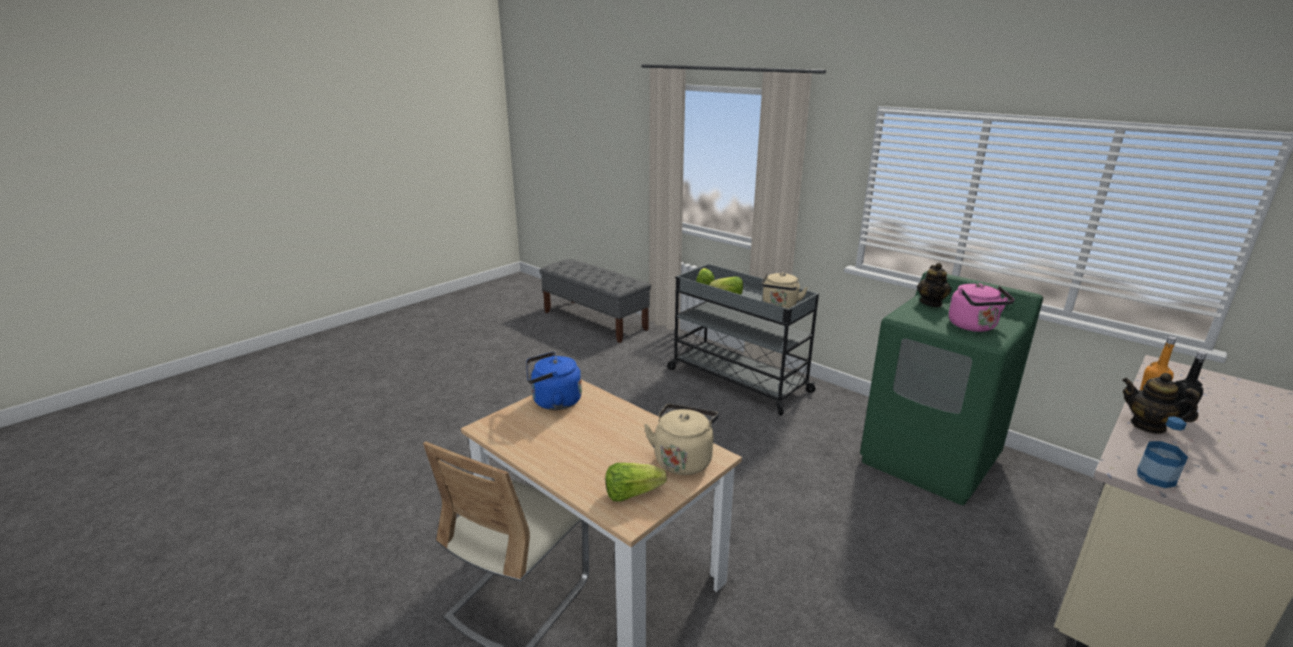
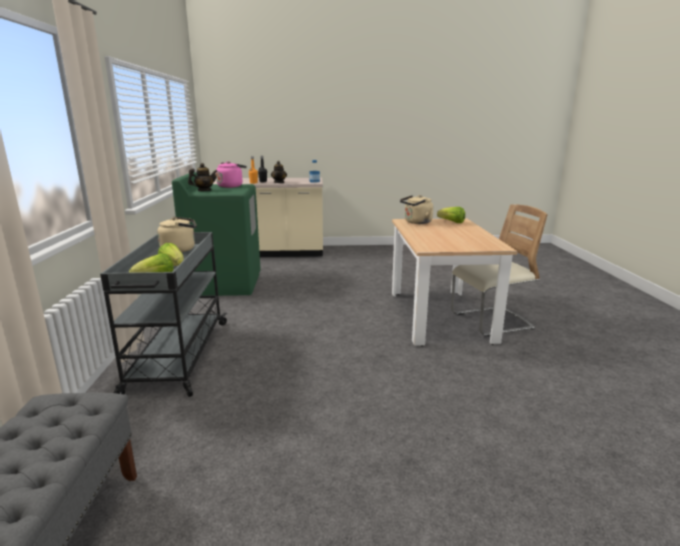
camera: 135 degrees left, 5 degrees down
blue kettle [526,352,582,410] -> none

